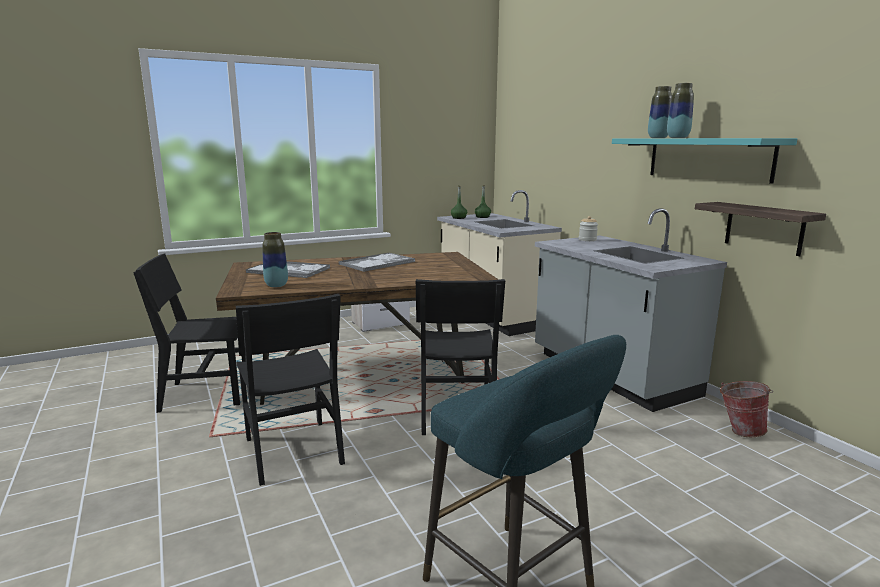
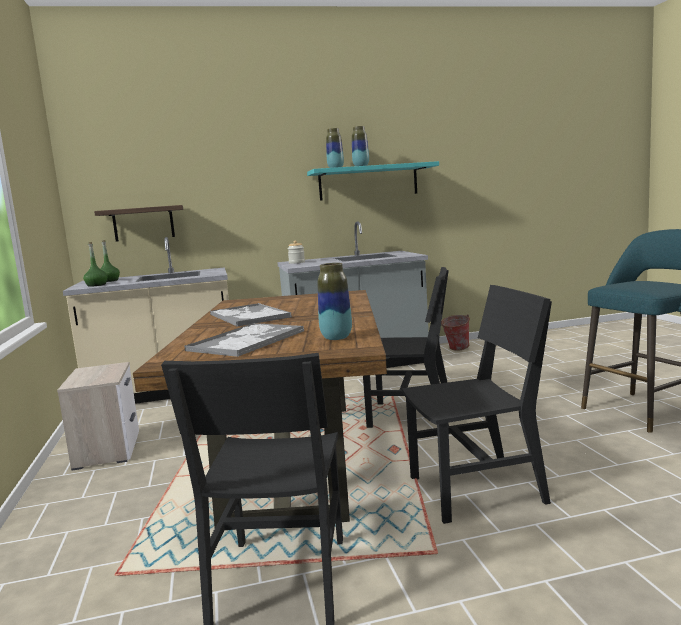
camera: 75 degrees left, 5 degrees down
shelf [695,202,826,256] -> shelf moved to [94,205,183,242]

